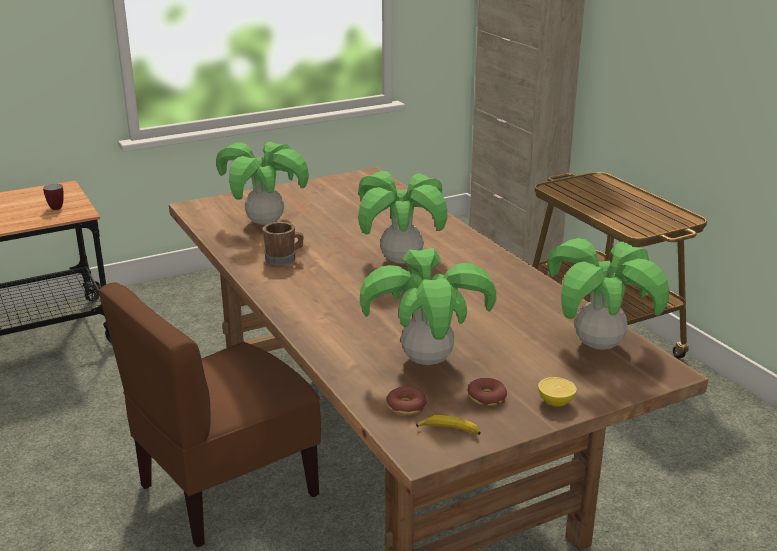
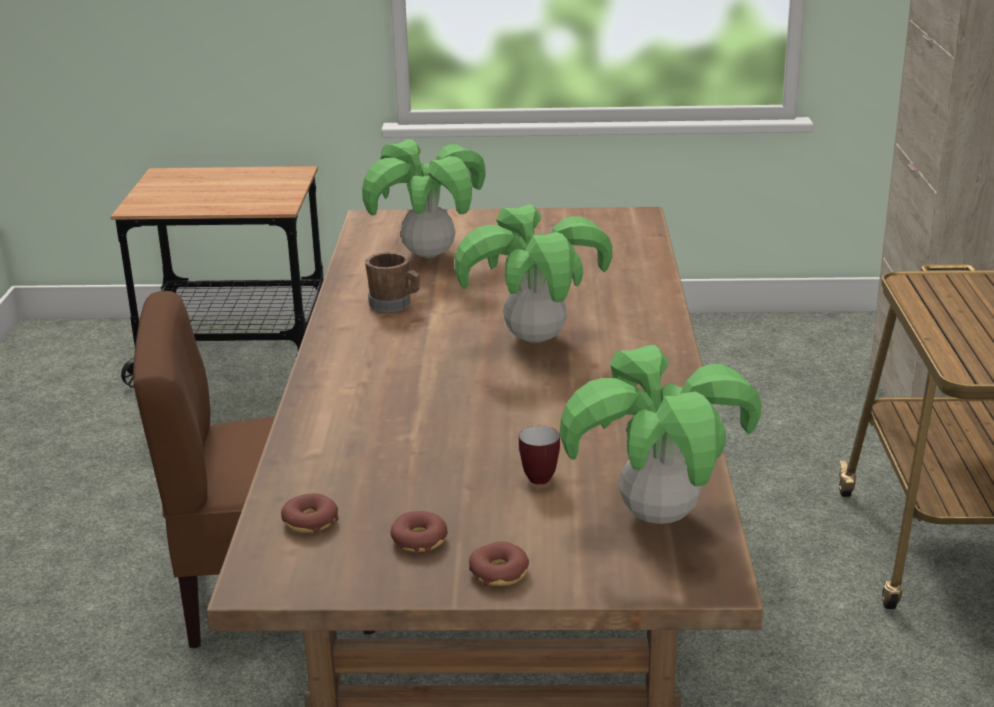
camera: 30 degrees right, 0 degrees up
mug [43,184,64,210] -> mug moved to [519,426,560,485]
potted plant [360,248,496,365] -> none
banana [416,415,481,435] -> none
lemon [538,377,577,407] -> donut [469,541,529,587]

